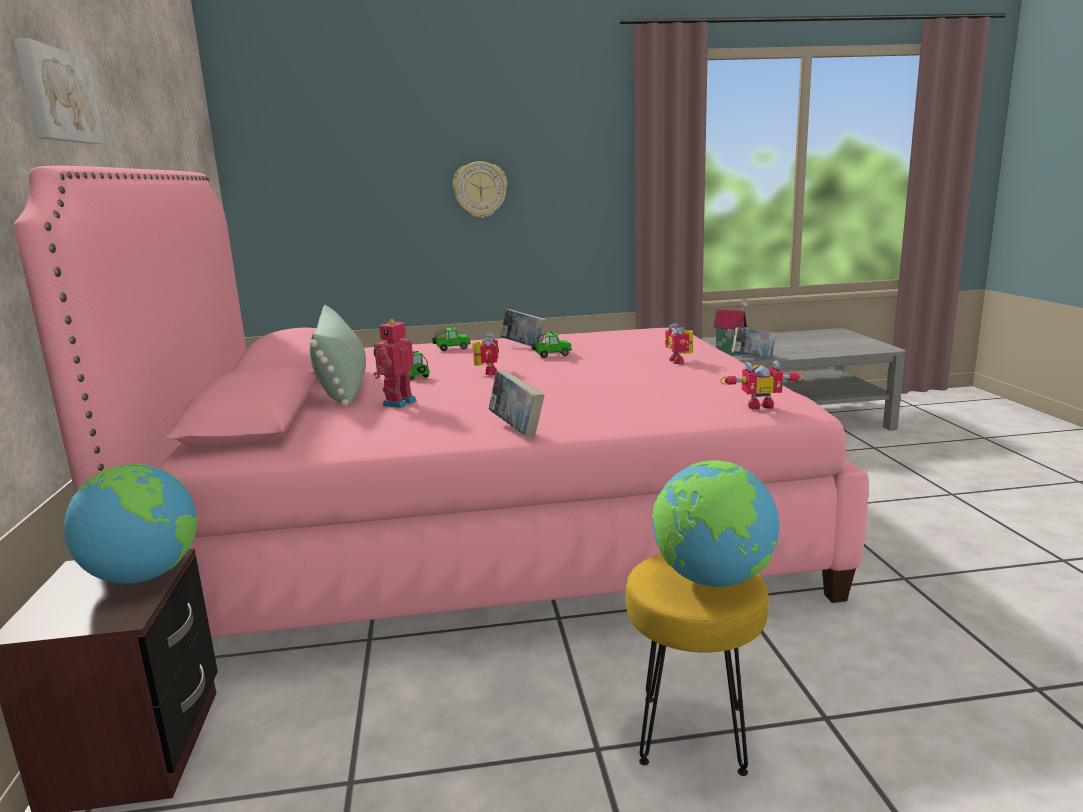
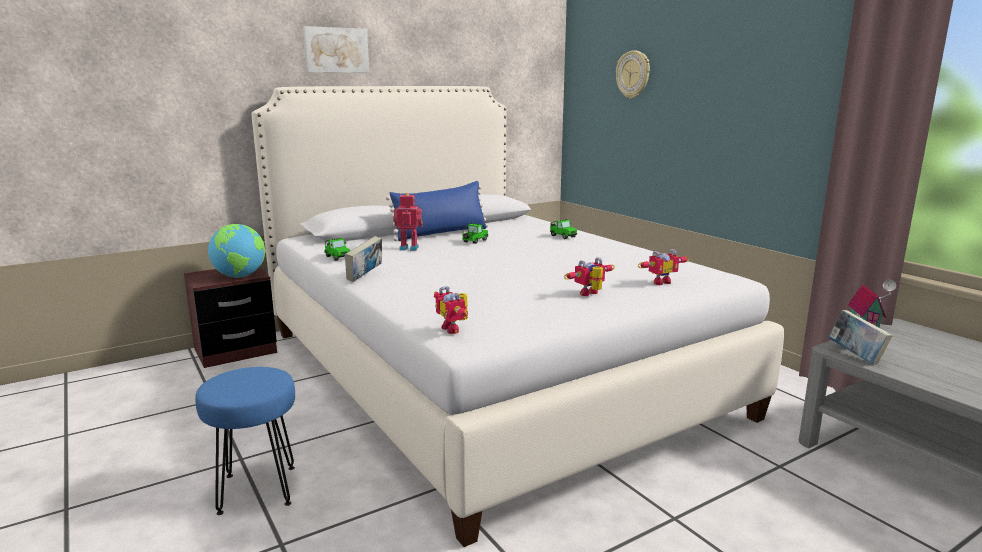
camera: 65 degrees right, 0 degrees up
pink bed [14,166,869,637] -> white bed [251,86,784,547]
green pillow [309,305,366,407] -> blue pillow [386,181,488,241]
wall clock [453,161,507,218] -> wall clock moved to [616,50,650,99]
toy robot [472,333,499,375] -> toy robot moved to [638,249,689,285]
book [500,309,547,346] -> none
toy car [531,332,572,358] -> toy car moved to [324,238,350,261]
yellow stool [625,554,769,776] -> blue stool [195,367,295,515]
globe [652,460,779,587] -> none

